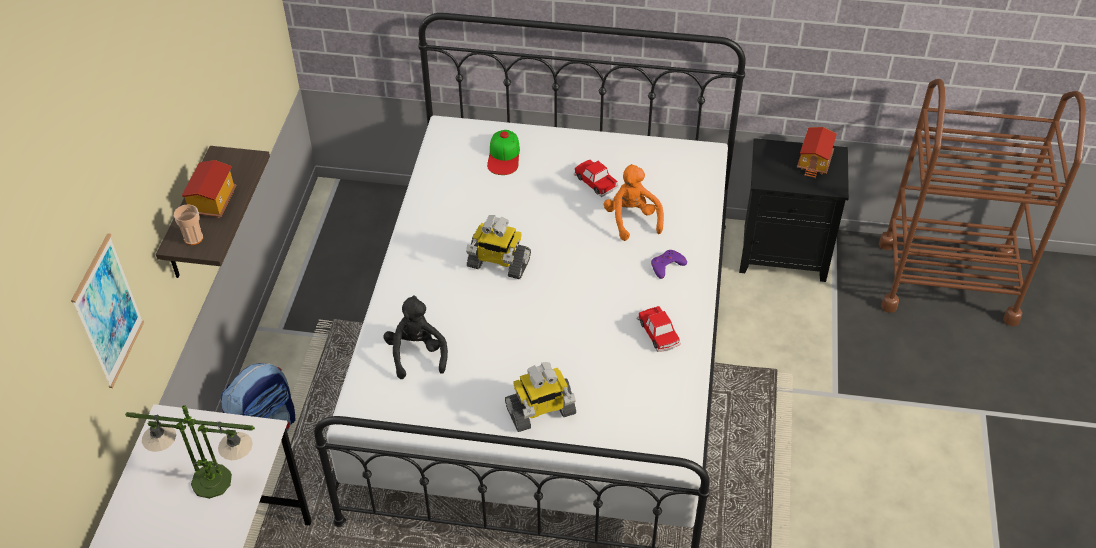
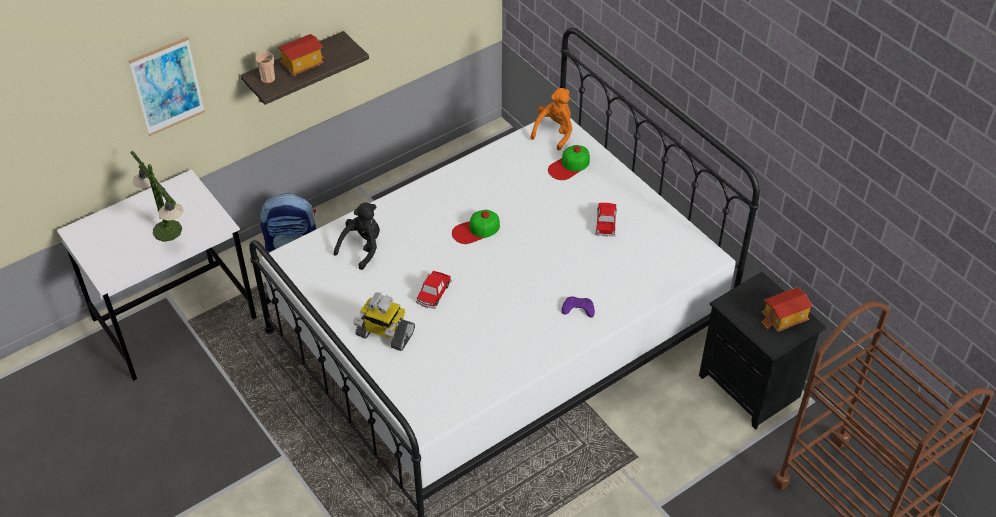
camera: 45 degrees right, 0 degrees up
toy robot [466,215,531,279] -> cap [452,210,500,244]
orange plush toy [604,164,664,241] -> orange plush toy moved to [530,88,572,150]
toy car [637,306,680,352] -> toy car moved to [416,271,452,309]

